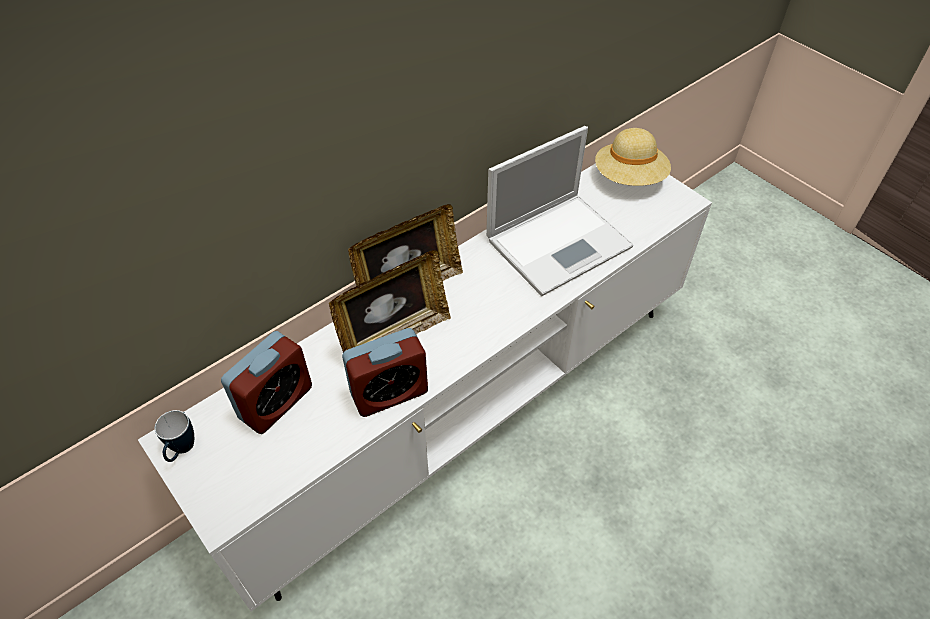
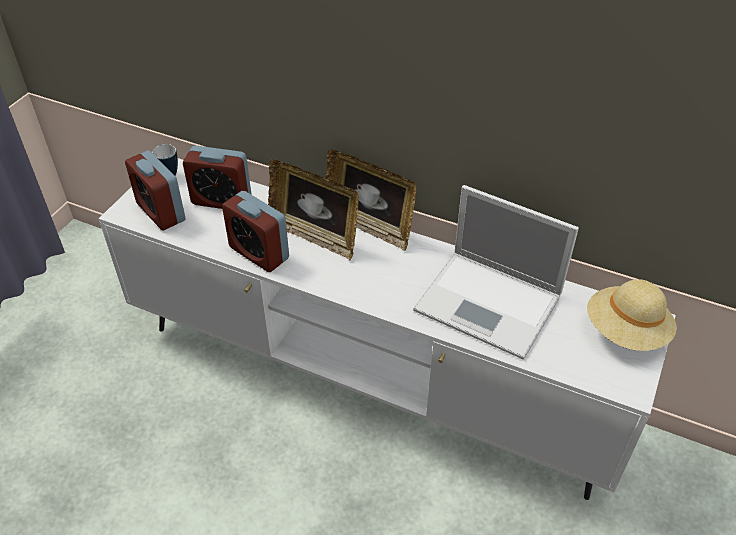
camera: 65 degrees right, 5 degrees down
none -> alarm clock [125,151,186,231]

